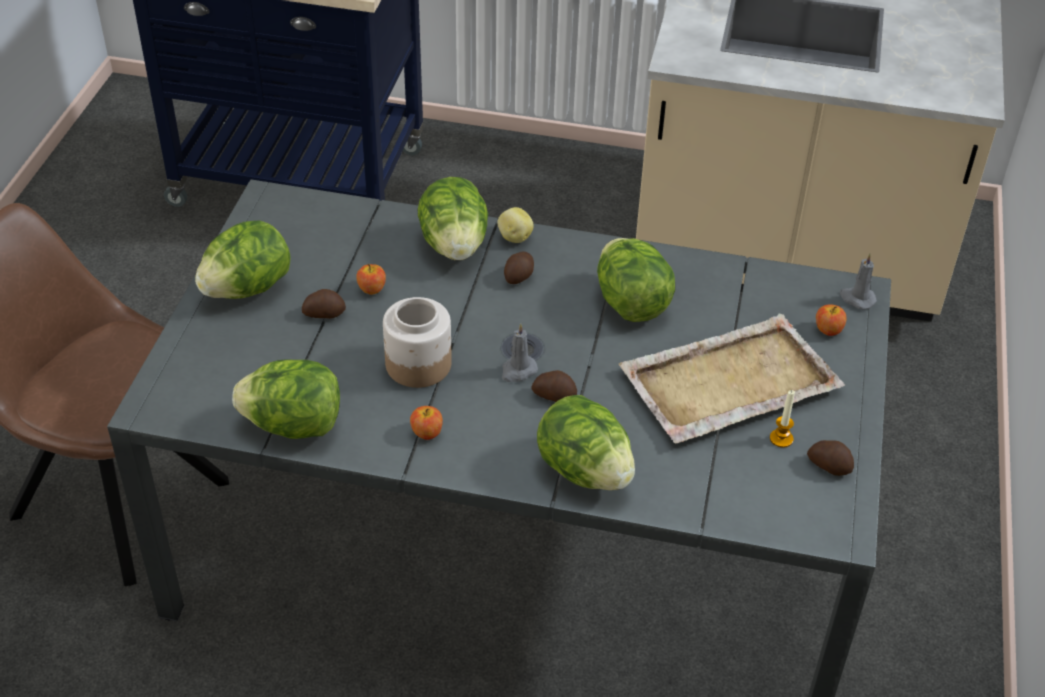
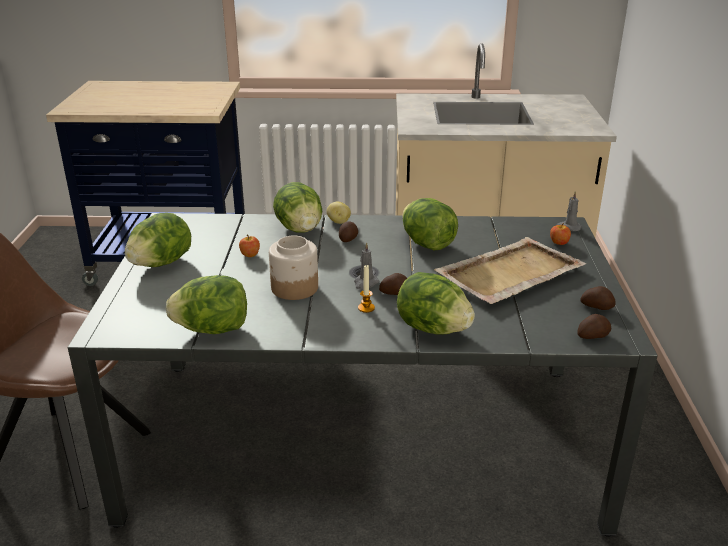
camera: 10 degrees left, 15 degrees down
potato [302,289,346,319] -> potato moved to [577,314,611,339]
apple [410,406,443,440] -> none
candle [770,390,795,448] -> candle moved to [358,265,375,313]

